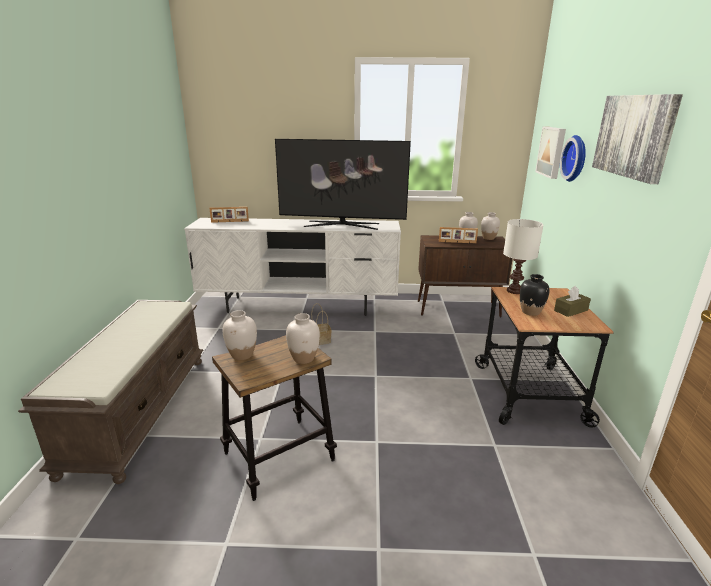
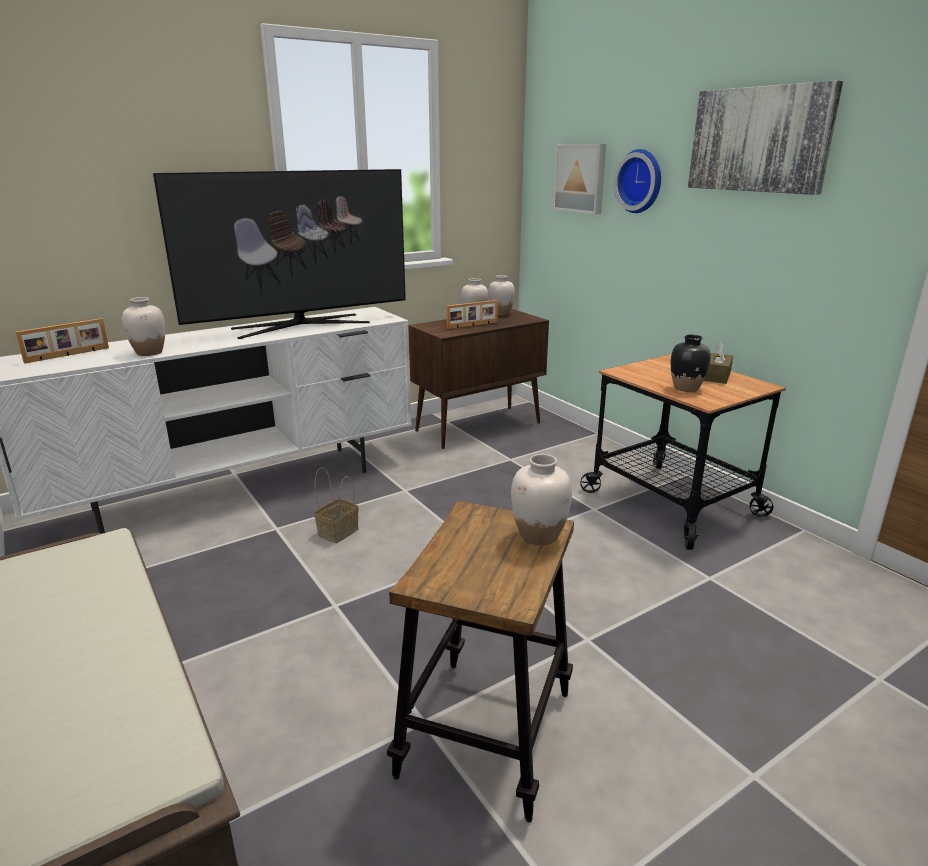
camera: 35 degrees left, 0 degrees up
white vase [223,310,257,360] -> white vase moved to [122,297,165,356]
white table lamp [503,219,544,294] -> none

